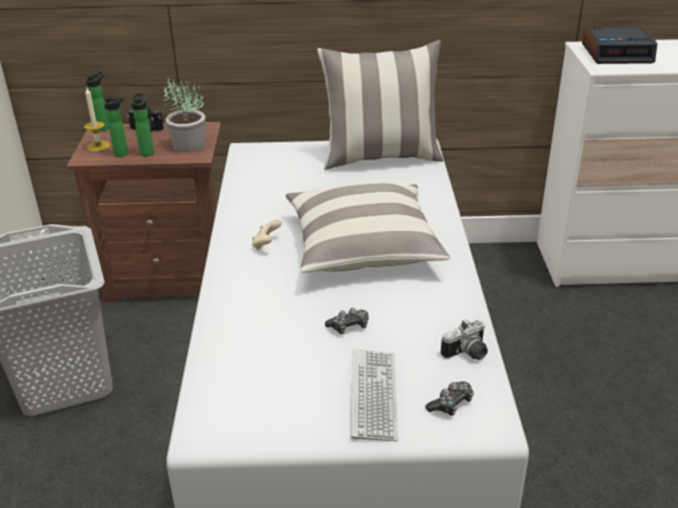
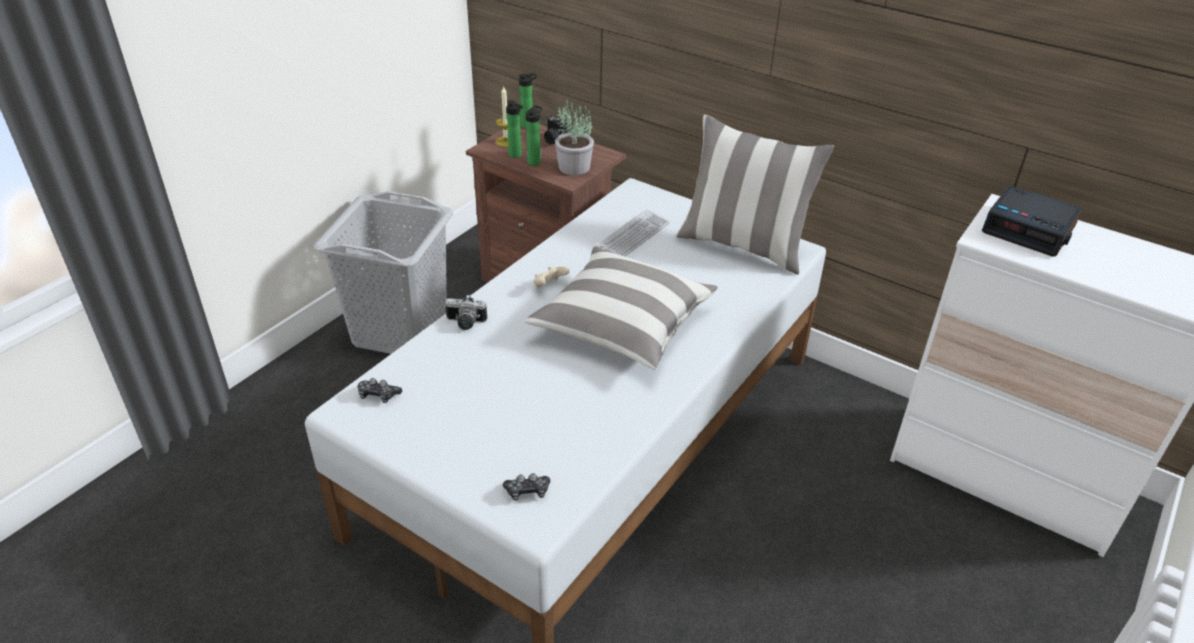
camera: 35 degrees right, 5 degrees up
game controller [325,308,368,334] -> game controller moved to [358,378,402,403]
keyboard [351,349,398,441] -> keyboard moved to [595,209,670,256]
camera [441,319,488,360] -> camera moved to [445,295,487,330]

